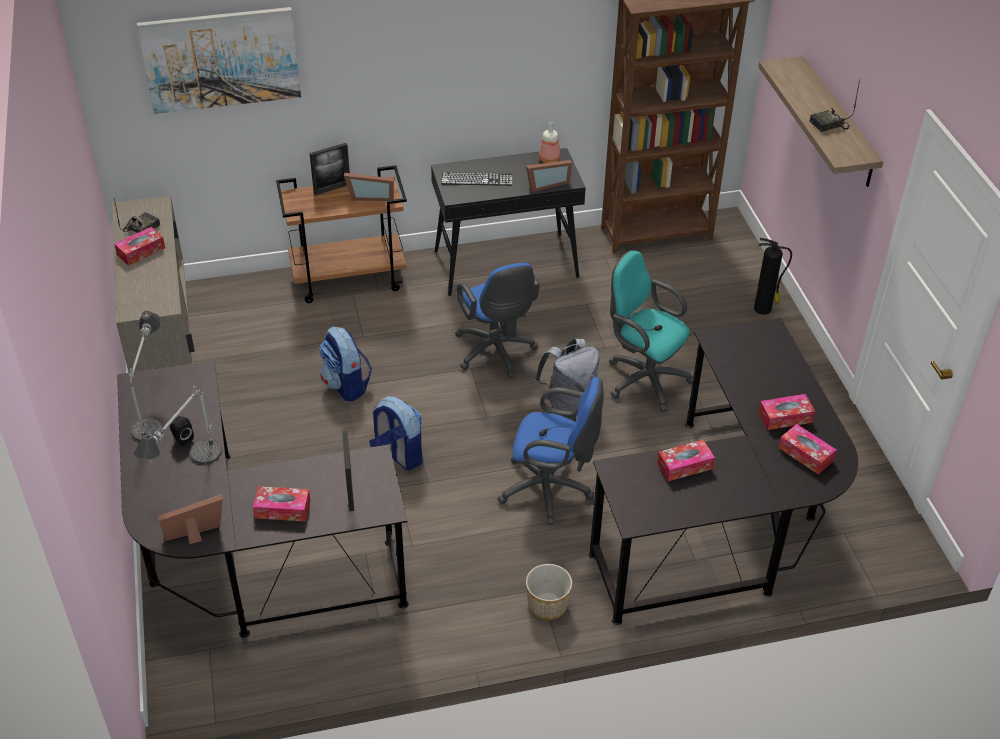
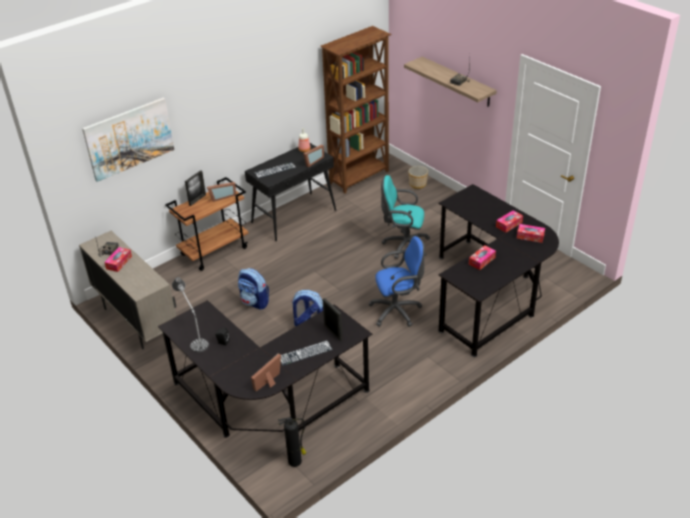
camera: 25 degrees left, 5 degrees down
table lamp [134,386,222,464] -> none
tissue box [253,486,310,521] -> keyboard [281,340,333,366]
blue office chair [455,263,540,378] -> none
planter [526,564,572,620] -> planter moved to [408,166,428,189]
grey backpack [535,338,599,411] -> none
fire extinguisher [754,238,792,315] -> fire extinguisher moved to [278,417,306,467]

